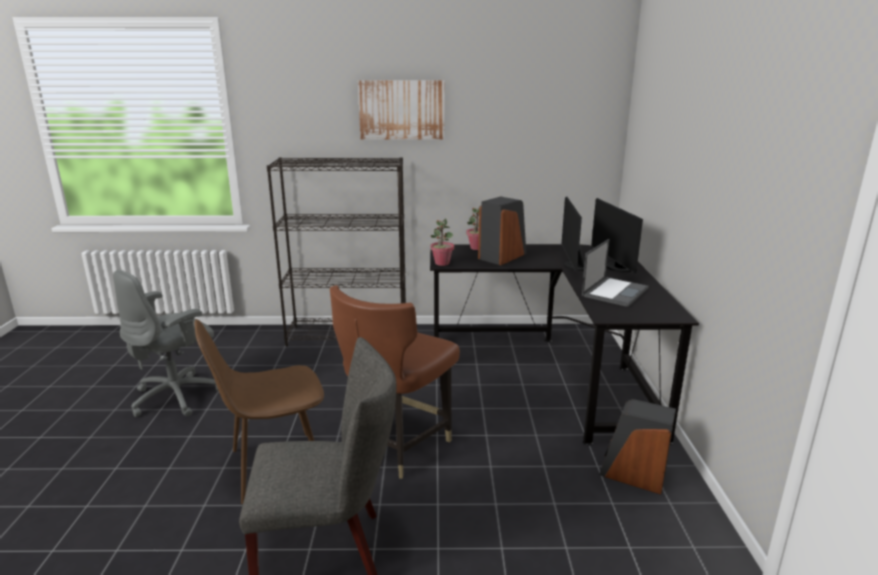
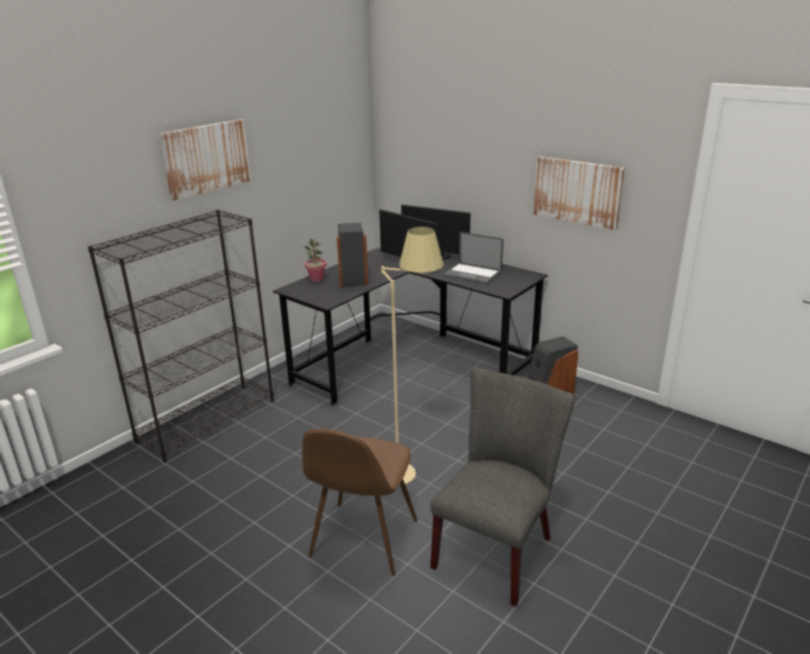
camera: 50 degrees left, 5 degrees up
grey office chair [113,270,219,417] -> none
brown chair [330,285,460,479] -> beige floor lamp [381,227,444,484]
potted plant [430,218,454,266] -> none
laptop [582,239,649,307] -> laptop turned 135 degrees clockwise [443,232,504,285]
none -> picture [533,156,625,230]

